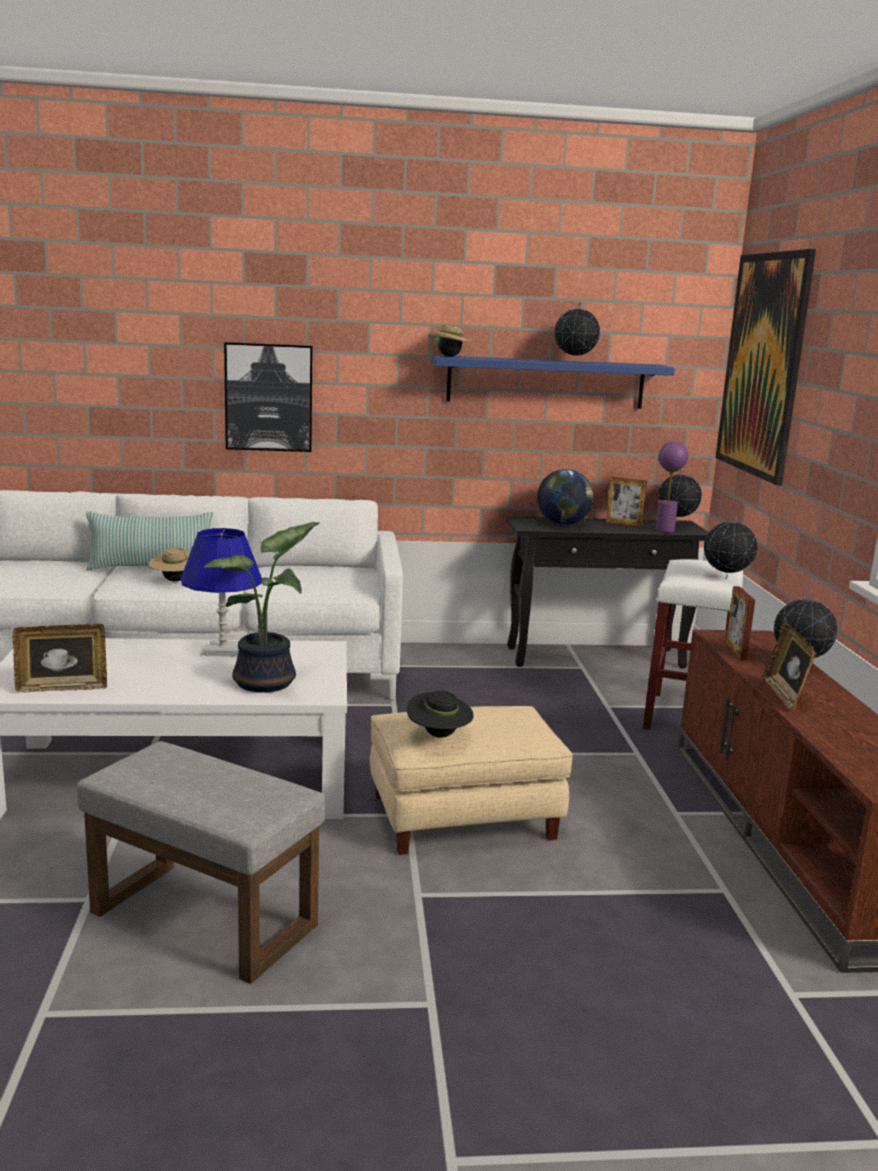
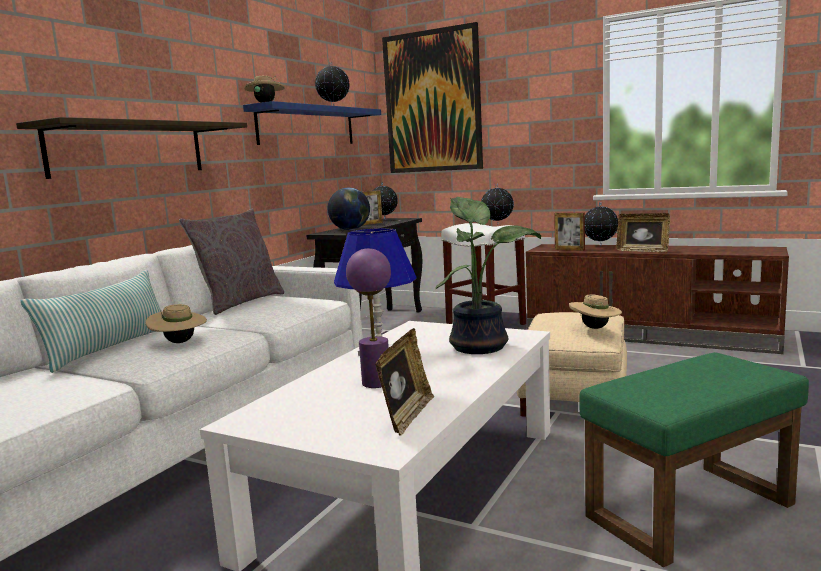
camera: 55 degrees left, 5 degrees down
grey ottoman [77,741,325,984] -> green ottoman [580,352,809,567]
picture [224,342,312,452] -> shelf [16,117,247,179]
black hat [407,691,474,738] -> beige hat [569,294,622,329]
purple table lamp [655,441,688,533] -> purple table lamp moved to [346,248,391,388]
none -> grey pillow [179,209,284,315]

